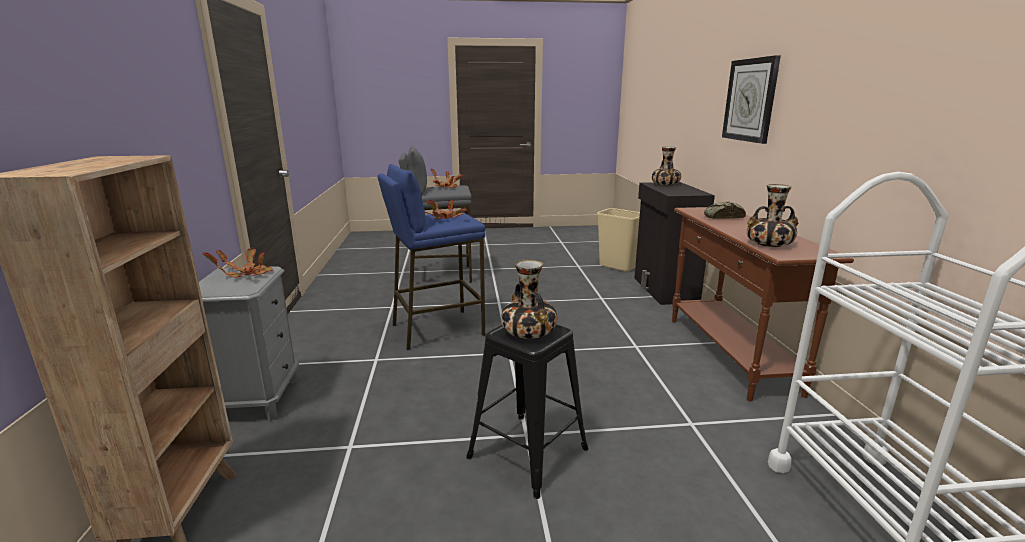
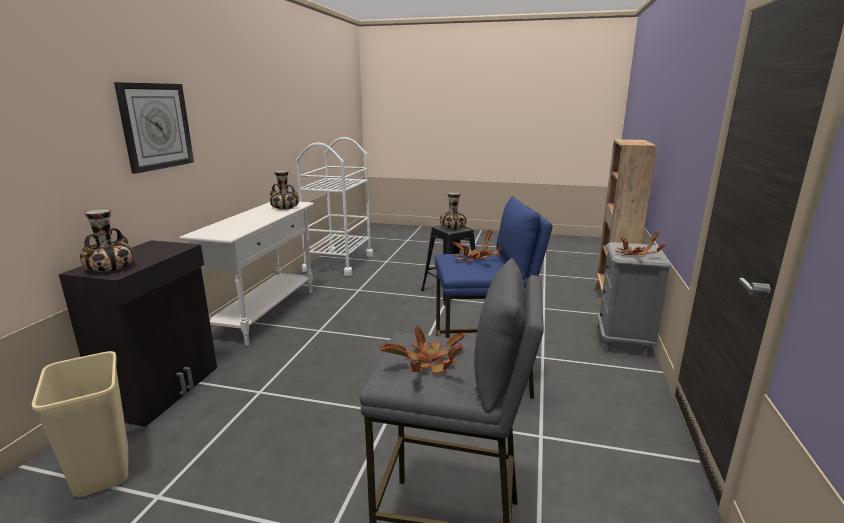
camera: 160 degrees left, 0 degrees up
brown console table [672,207,854,401] -> white console table [180,202,314,346]
bread [704,202,746,219] -> none

